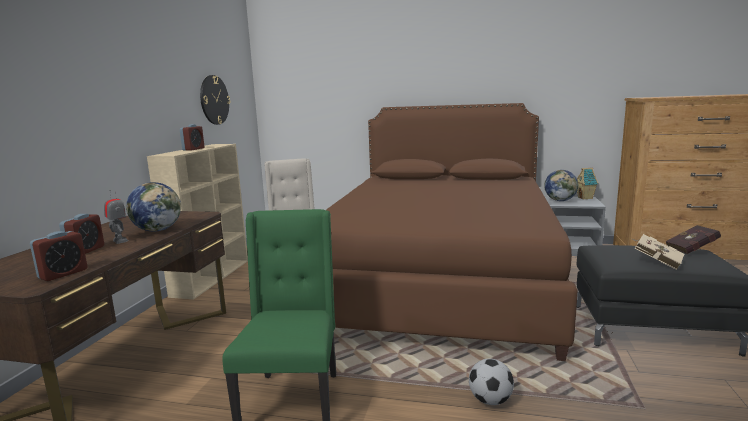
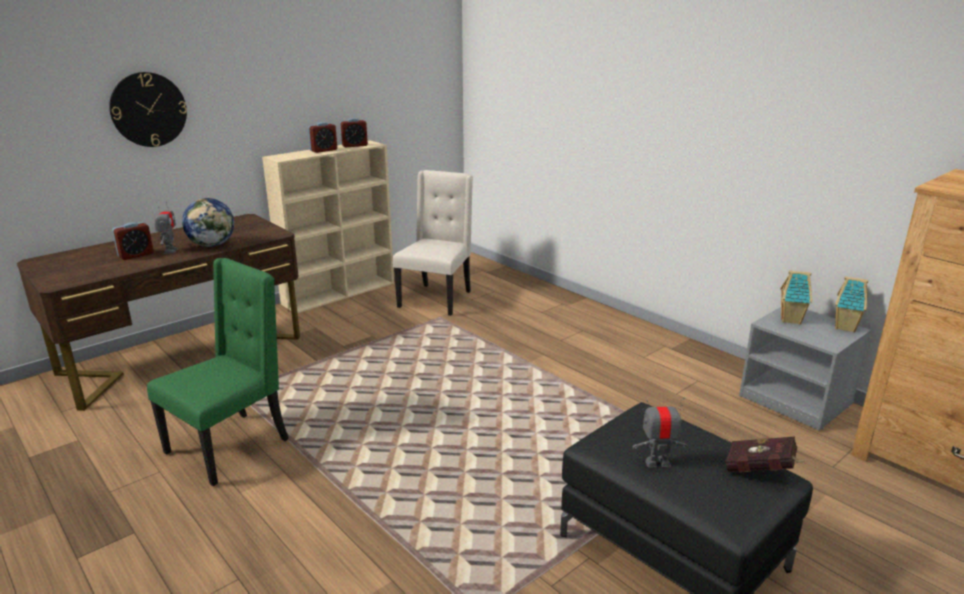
camera: 35 degrees right, 10 degrees up
alarm clock [30,231,88,281] -> alarm clock moved to [340,118,368,147]
wall clock [200,75,230,125] -> wall clock moved to [109,72,187,147]
brown bed [326,103,578,361] -> none
football [469,359,514,405] -> none
globe [544,170,578,201] -> toy house [780,270,812,324]
beige book [632,234,684,270] -> toy robot [632,397,688,467]

